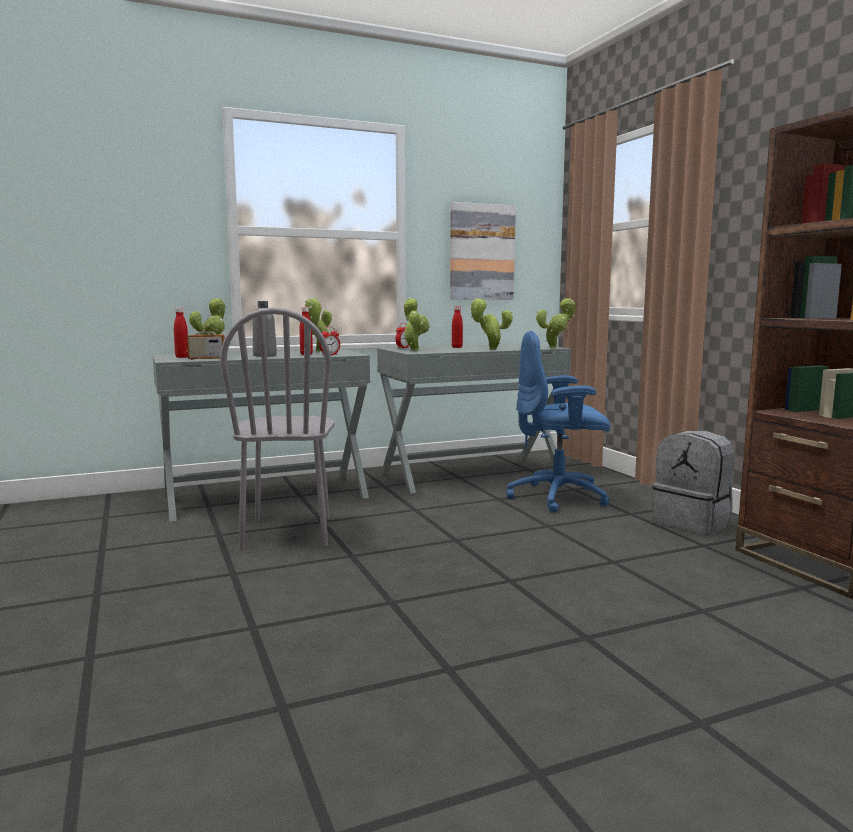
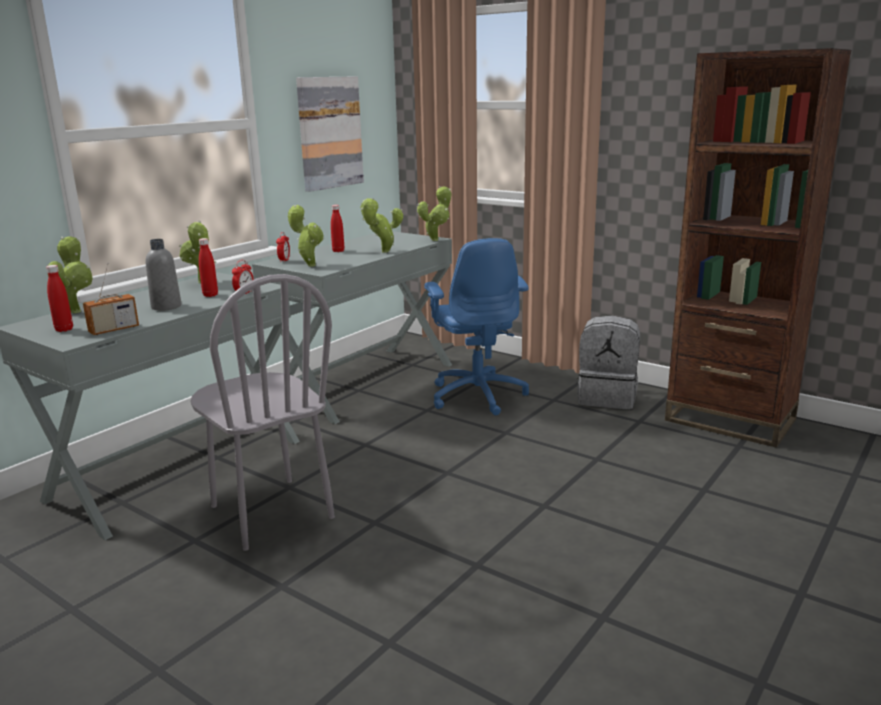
camera: 30 degrees left, 10 degrees up
blue office chair [507,331,610,513] -> blue office chair turned 75 degrees counterclockwise [424,238,529,415]

